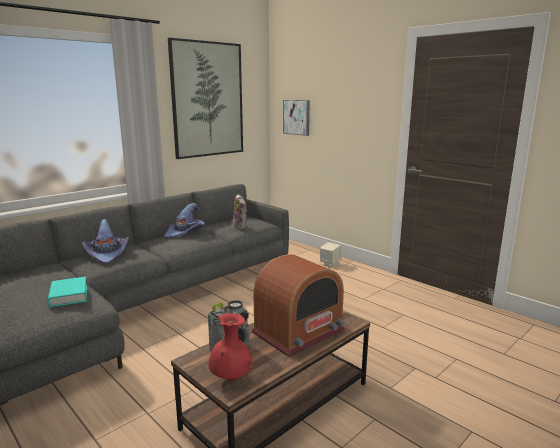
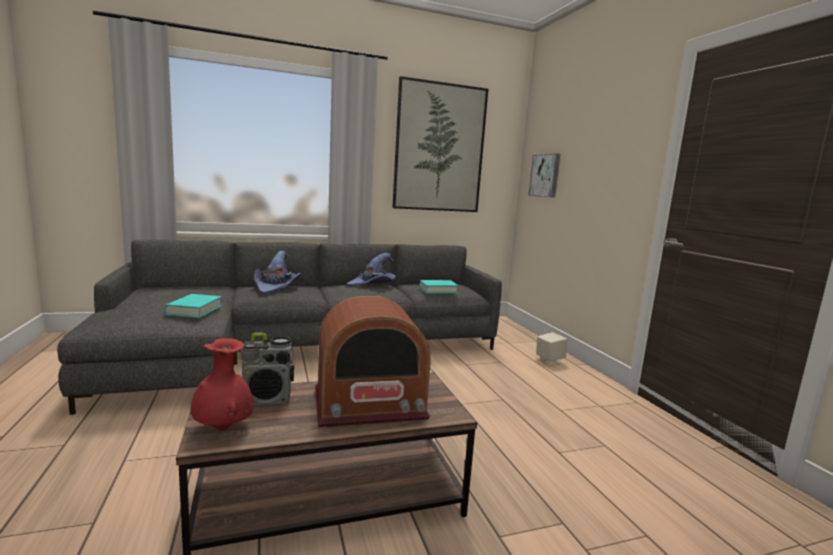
camera: 25 degrees right, 5 degrees down
plush toy [233,194,247,229] -> turquoise book [420,280,459,293]

